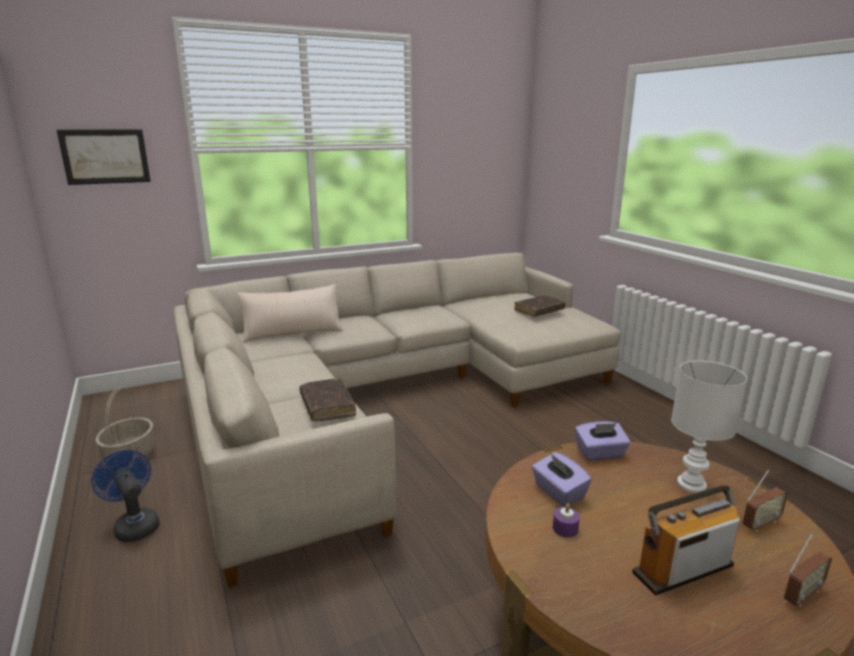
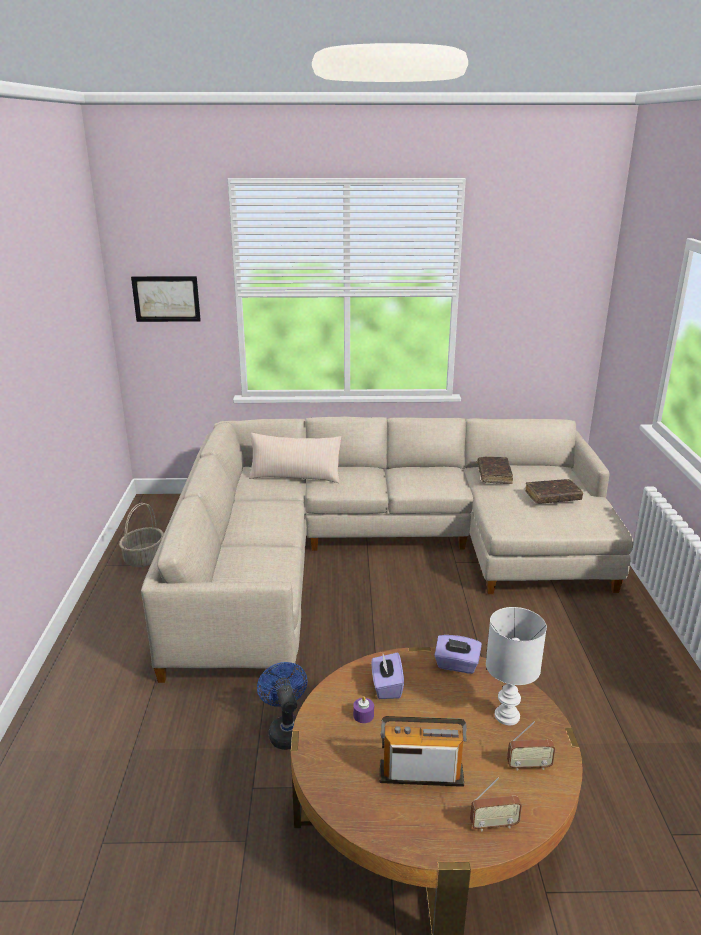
camera: 25 degrees right, 5 degrees up
blue fan [91,450,160,542] -> blue fan moved to [257,662,307,750]
brown book [299,378,356,421] -> brown book moved to [477,457,513,484]

